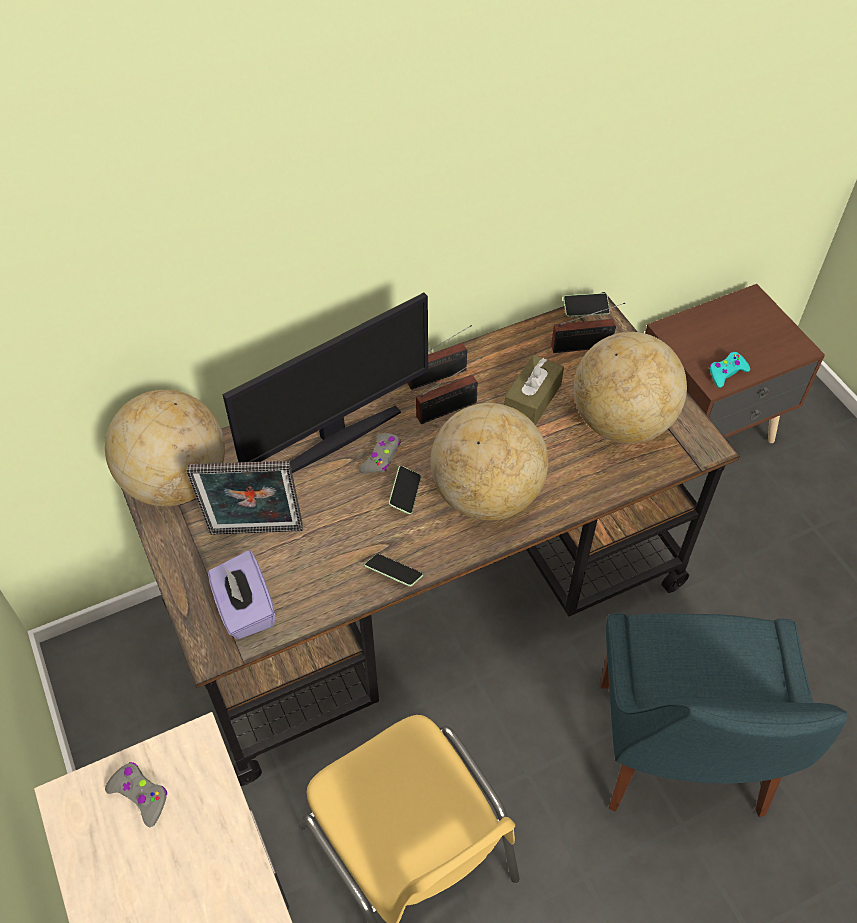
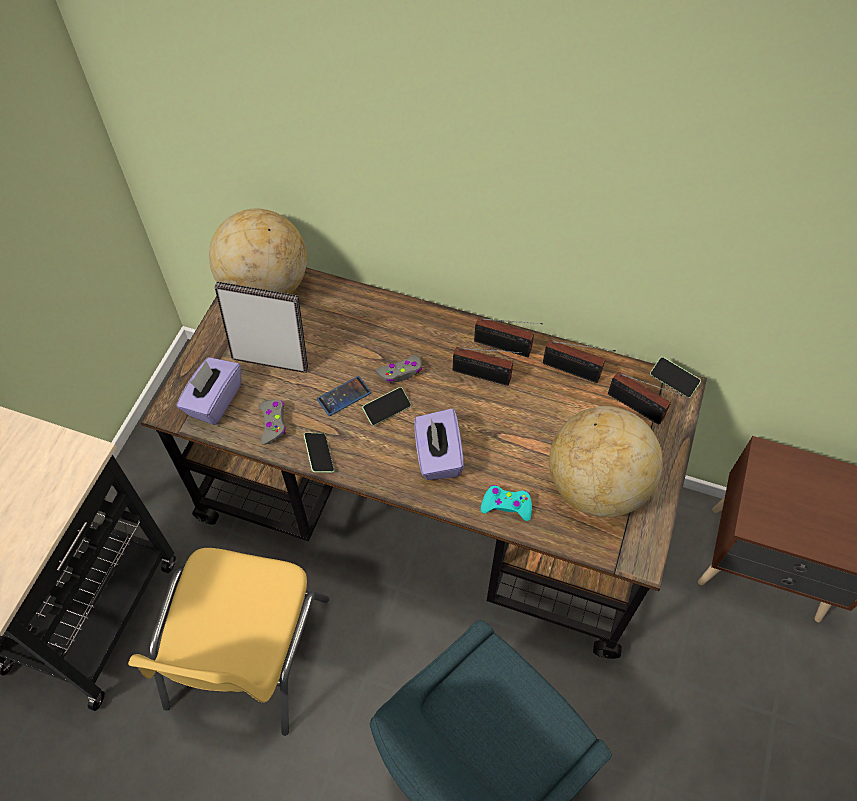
camera: 45 degrees right, 5 degrees up
grey game controller [105,762,167,827] -> grey game controller moved to [259,399,286,445]
picture frame [187,461,303,535] -> picture frame turned 150 degrees clockwise [215,282,308,373]
monitor [222,293,428,473] -> none
globe [430,403,548,521] -> purple tissue box [414,408,464,480]
brown tissue box [504,354,564,425] -> none
turquoise game controller [709,352,750,388] -> turquoise game controller moved to [481,485,532,521]
none -> phone [317,376,371,416]
none -> radio [543,340,616,383]

